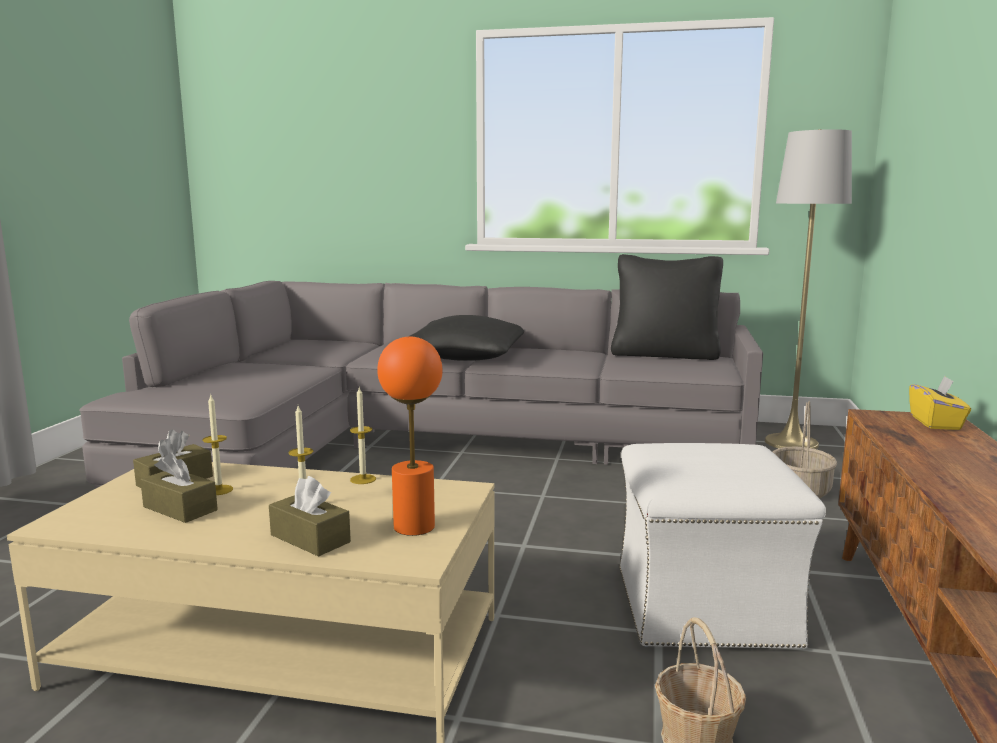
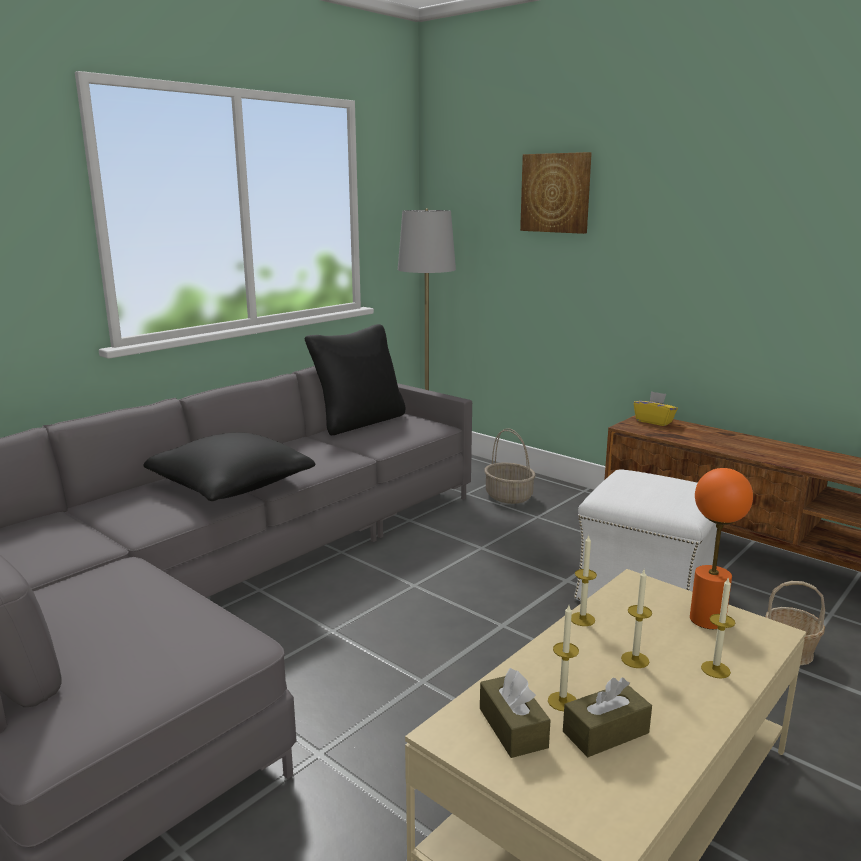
camera: 60 degrees left, 5 degrees up
brown tissue box [269,476,351,557] -> candle [701,577,735,679]
none -> picture [520,152,592,234]

